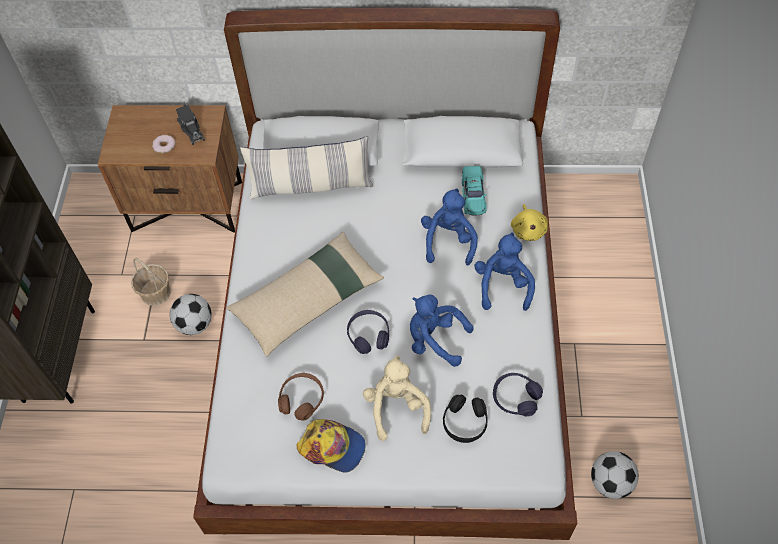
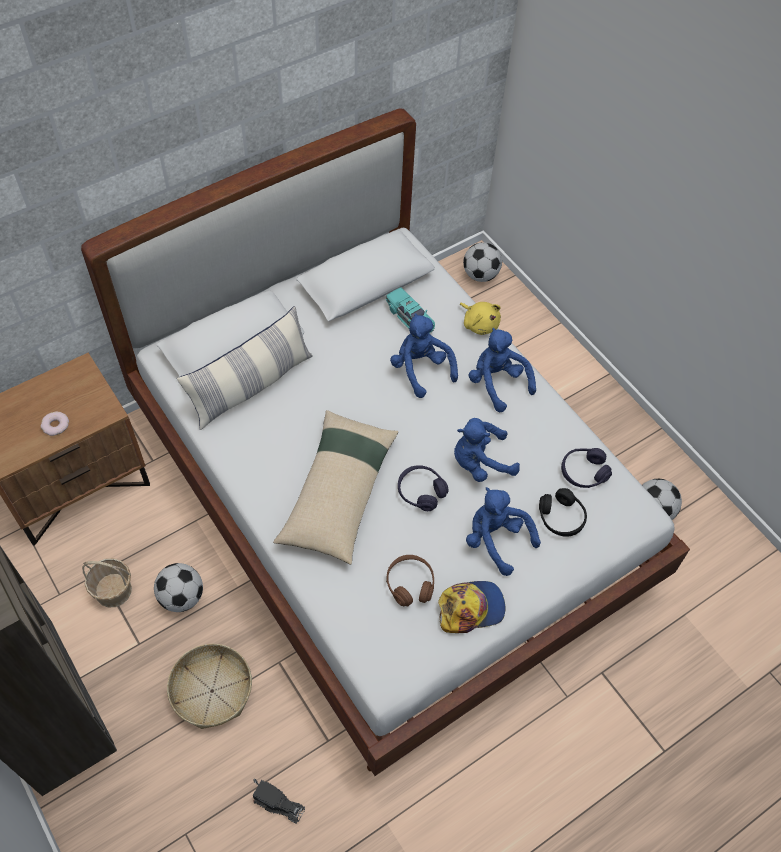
camera: 40 degrees left, 0 degrees up
toy truck [176,101,205,145] -> toy truck moved to [253,779,305,823]
beige plush toy [363,355,431,441] -> blue plush toy [466,487,541,576]
none -> basket [167,644,252,729]
none -> football [463,242,502,282]

